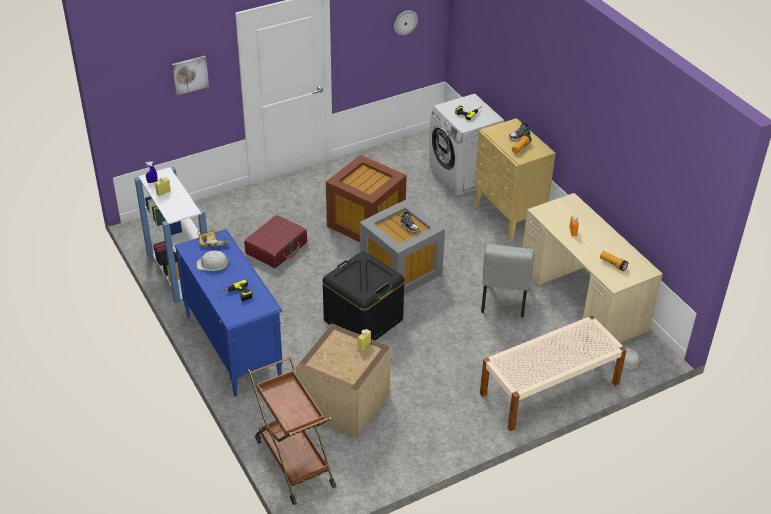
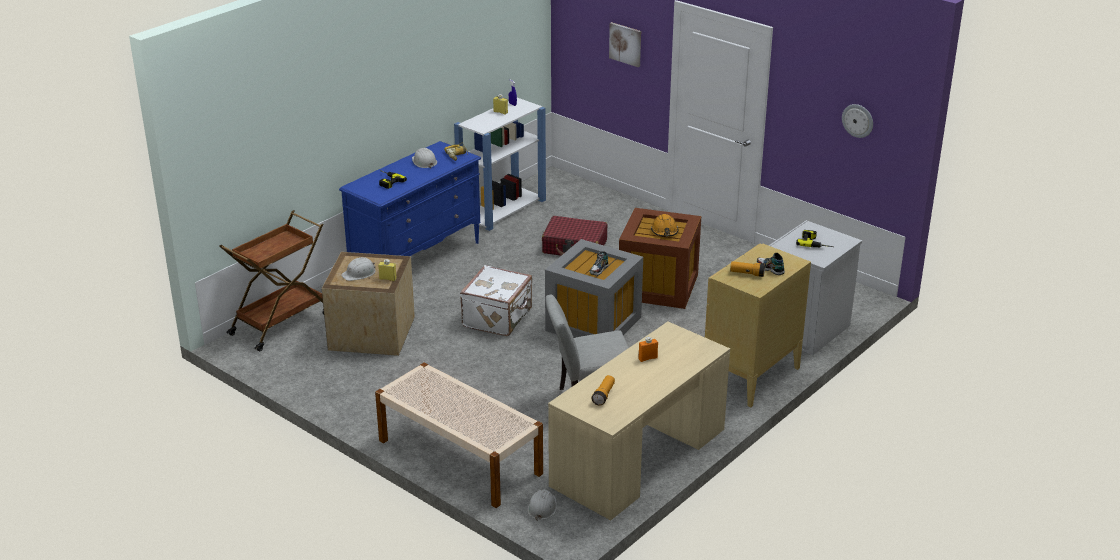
camera: 70 degrees right, 10 degrees down
black storage box [323,252,404,341] -> white suitcase [460,265,532,336]
none -> white hard hat [341,257,376,281]
none -> orange hard hat [651,214,679,237]

